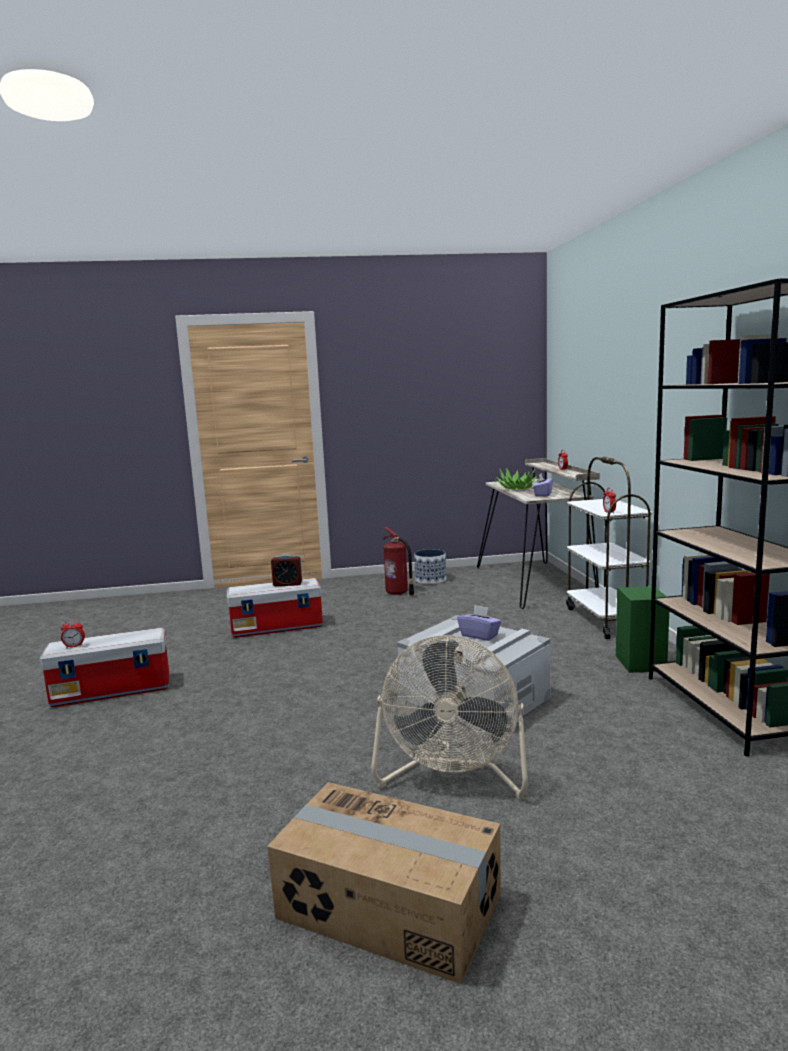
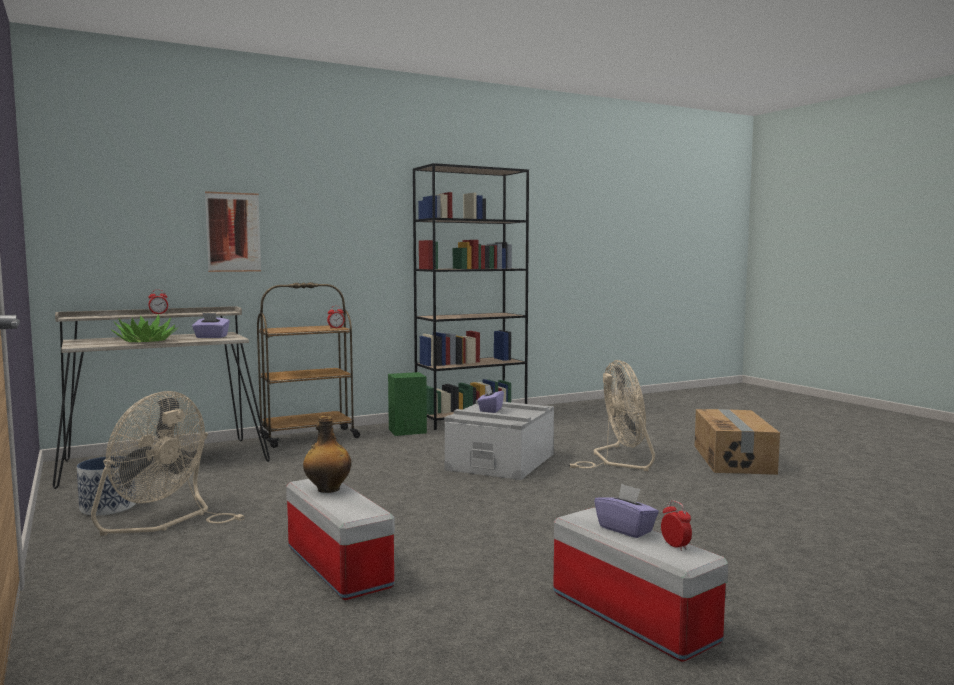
camera: 110 degrees left, 5 degrees down
alarm clock [271,554,302,586] -> bottle [303,416,351,493]
fire extinguisher [383,527,414,596] -> beige fan [91,391,245,536]
white cart [566,457,653,639] -> brown cart [257,282,360,448]
none -> picture [205,191,261,272]
none -> purple tissue box [594,484,659,538]

